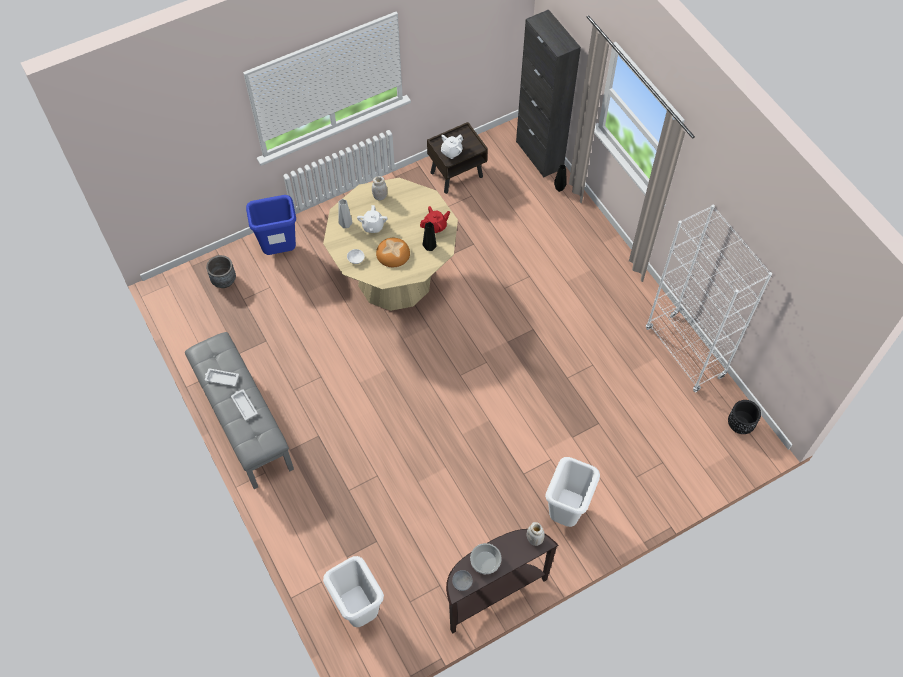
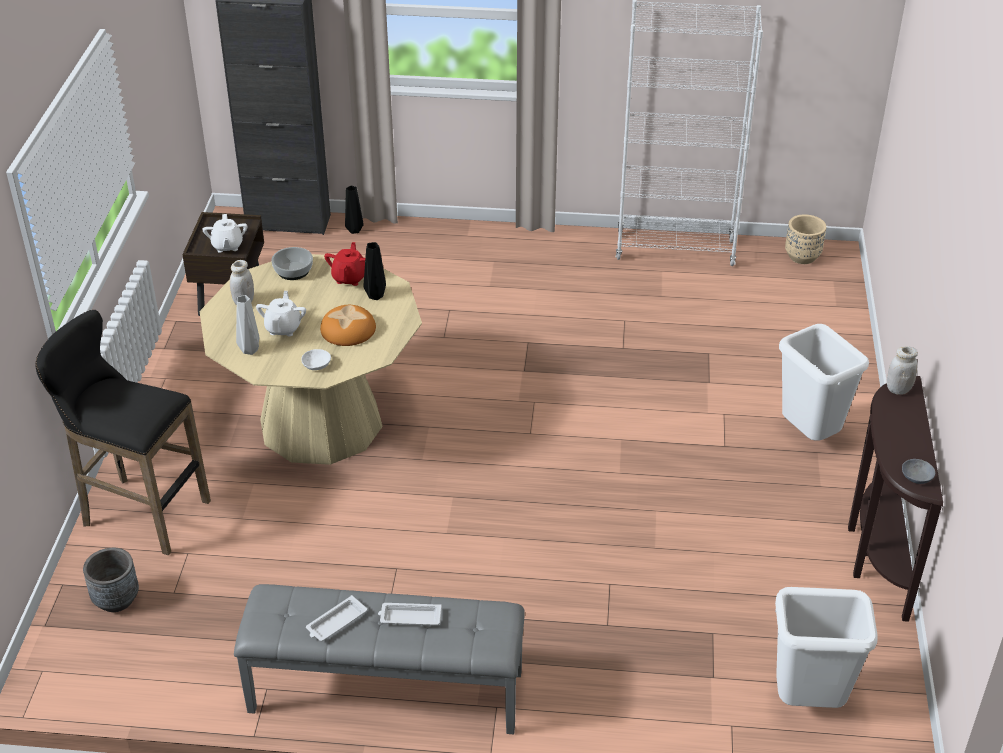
camera: 55 degrees left, 20 degrees down
blue trash can [246,195,296,255] -> black stool [35,310,211,556]
white teapot [357,205,388,233] -> white teapot turned 120 degrees counterclockwise [256,291,306,337]
bowl [470,543,502,574] -> bowl moved to [271,247,313,280]
black planter [728,400,761,434] -> beige planter [785,215,826,264]

